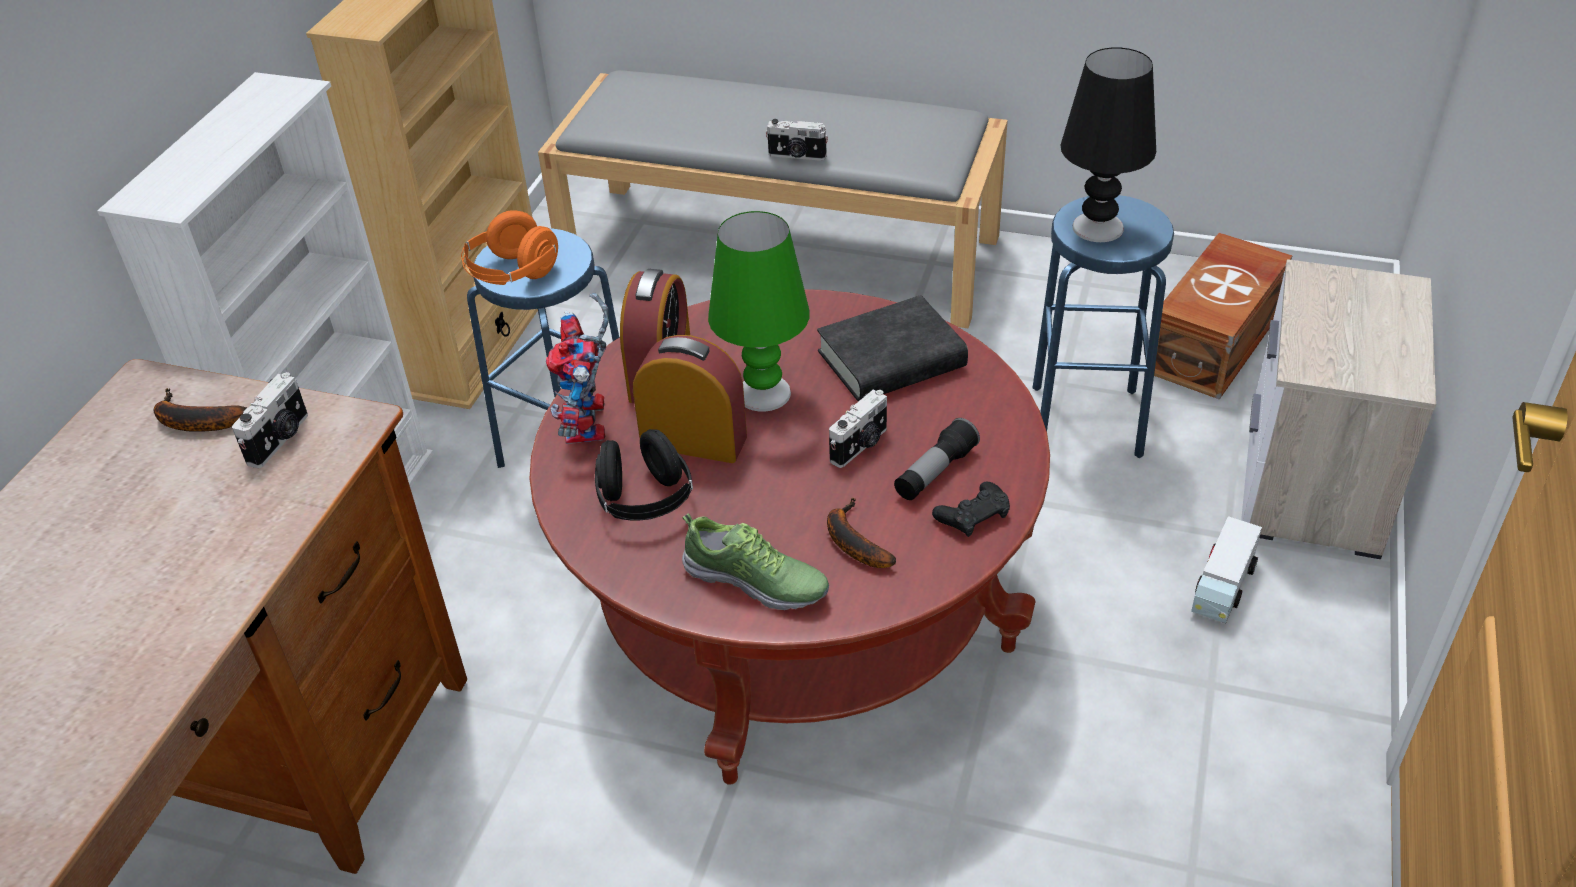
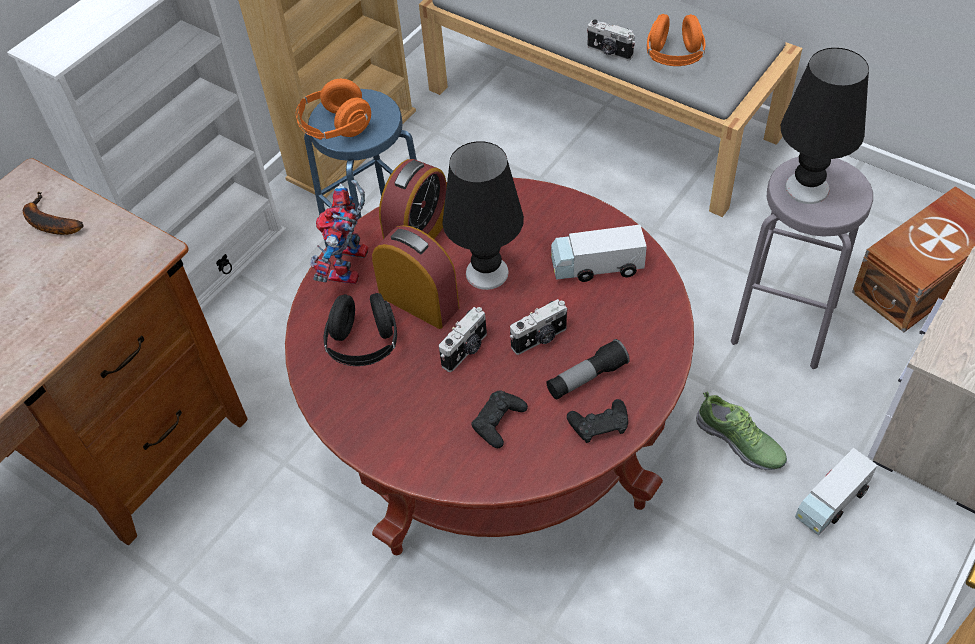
camera: 20 degrees right, 10 degrees up
camera [232,372,308,468] -> camera moved to [439,307,487,372]
shoe [682,513,829,610] -> shoe moved to [696,392,787,470]
green table lamp [708,211,810,411] -> black table lamp [442,142,524,290]
black book [817,295,968,401] -> toy truck [551,225,647,282]
banana [827,498,896,568] -> black game controller [471,390,528,448]
blue stool [1032,195,1174,458] -> grey stool [731,157,873,369]
none -> orange headphones [647,14,705,66]

